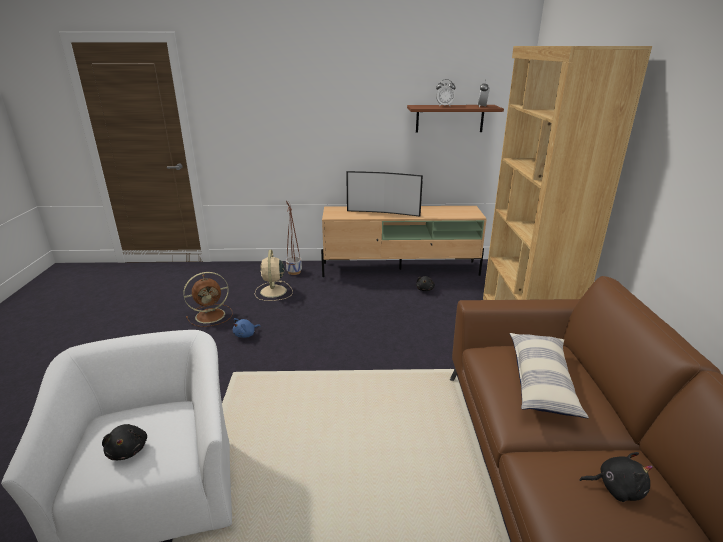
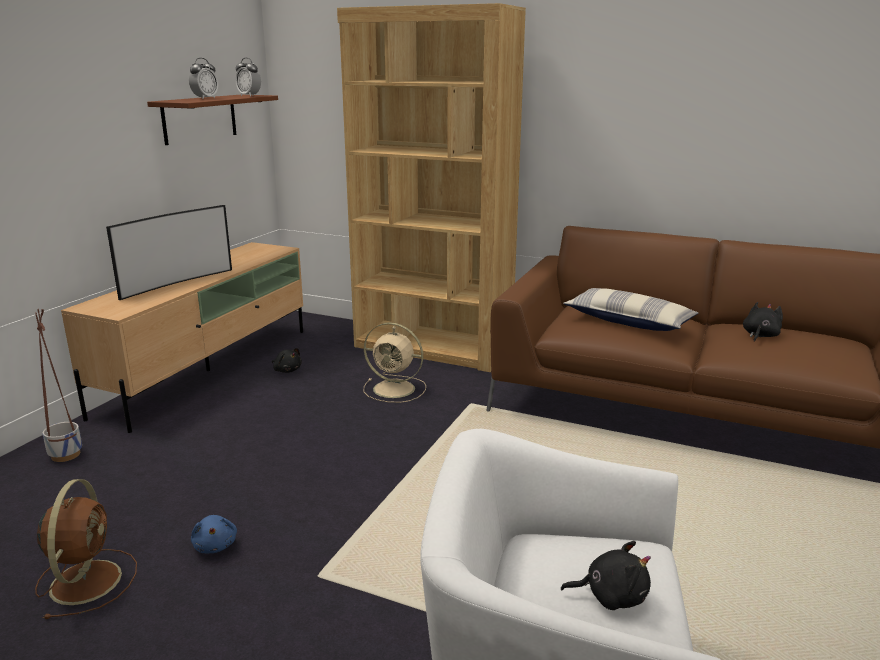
camera: 65 degrees left, 5 degrees down
beige fan [255,250,293,301] -> beige fan moved to [364,322,426,403]

